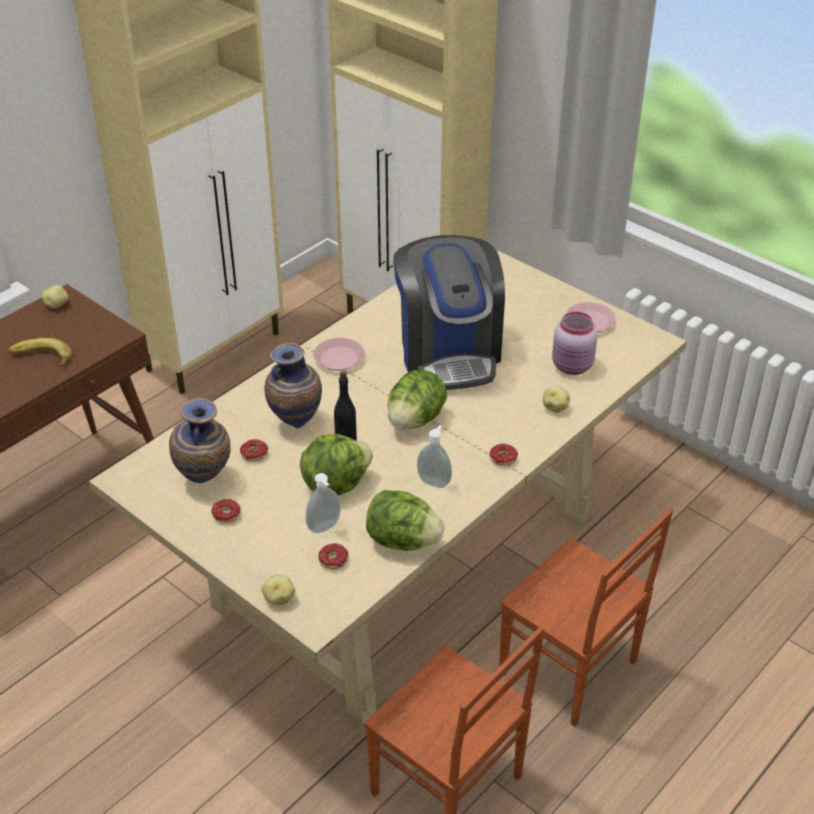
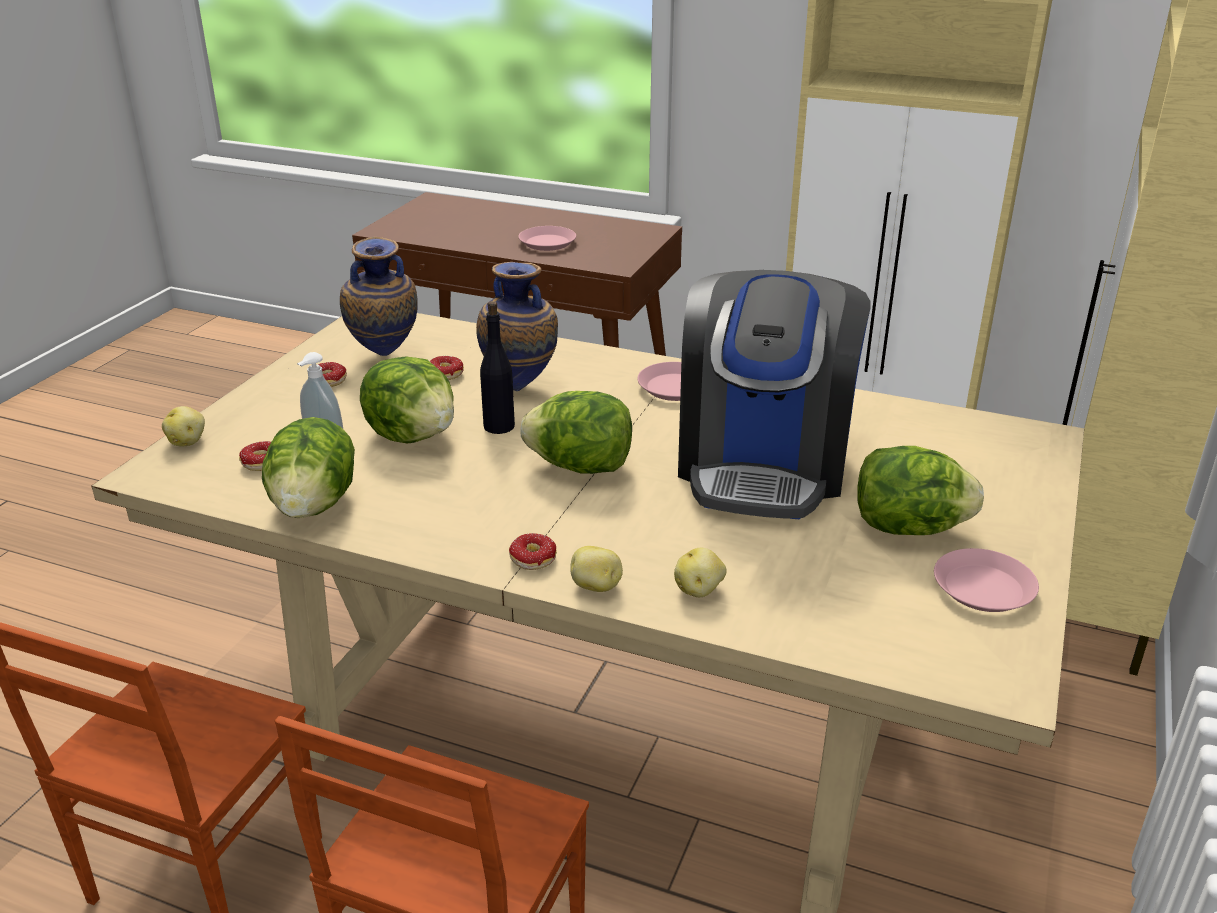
camera: 70 degrees right, 10 degrees down
banana [9,338,72,367] -> pink plate [518,226,576,251]
potato [42,285,69,308] -> potato moved to [570,546,623,592]
coffee machine [393,235,505,390] -> coffee machine turned 45 degrees counterclockwise [678,270,870,519]
soap dispenser [417,425,452,488] -> none
pink jar [552,312,598,375] -> none
none -> lettuce [857,446,984,535]

